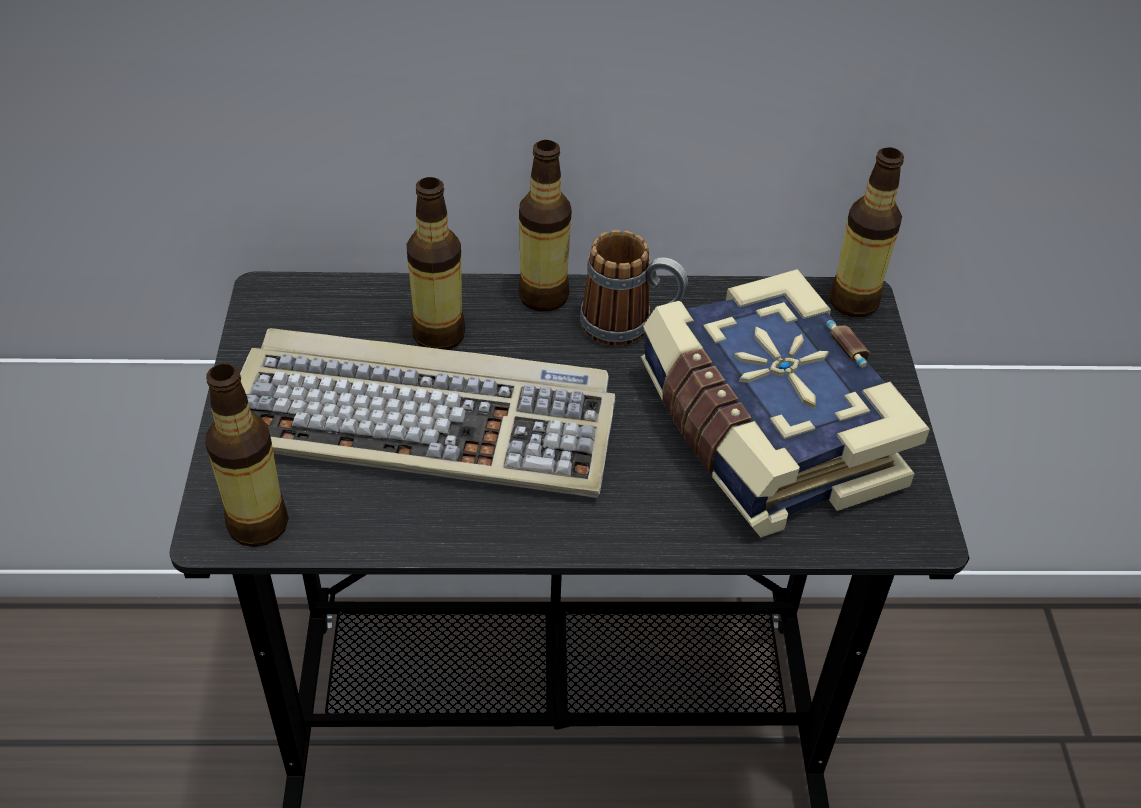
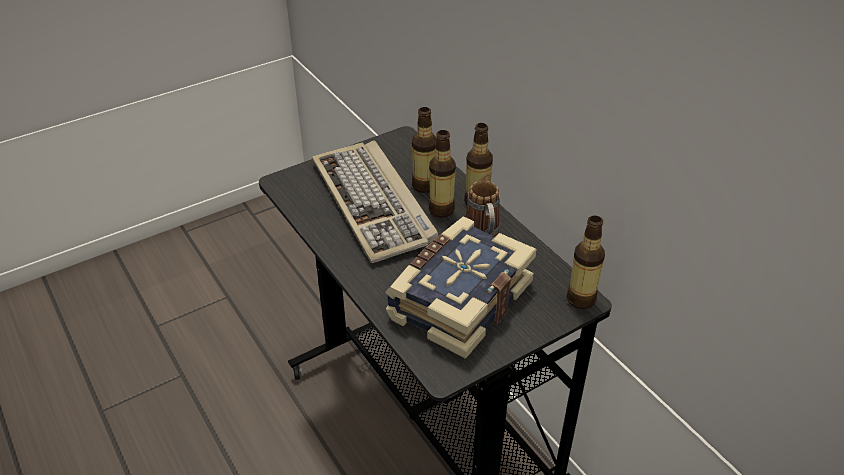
camera: 60 degrees right, 5 degrees down
bottle [205,364,288,547] -> bottle moved to [429,130,456,218]

